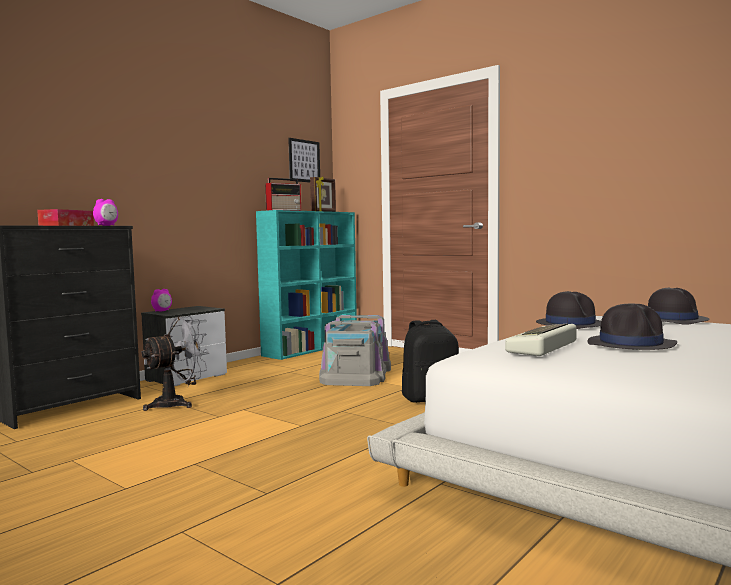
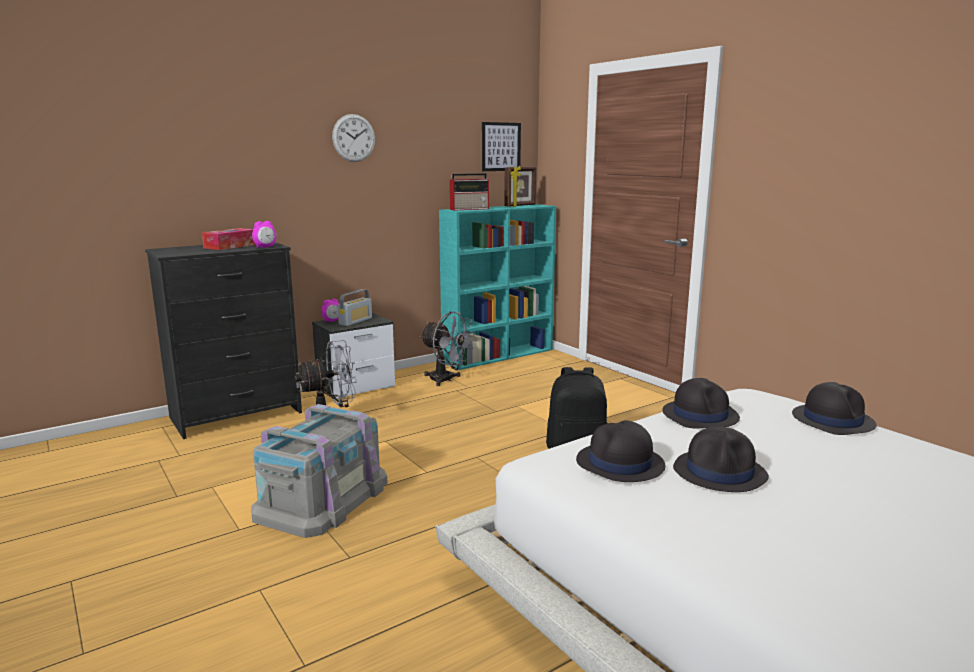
camera: 15 degrees right, 10 degrees up
grey storage box [319,315,391,386] -> grey storage box moved to [251,404,388,538]
keyboard [505,323,576,356] -> black hat [576,420,666,482]
none -> wall clock [332,114,375,162]
none -> radio [338,289,372,326]
none -> grey fan [420,311,475,386]

